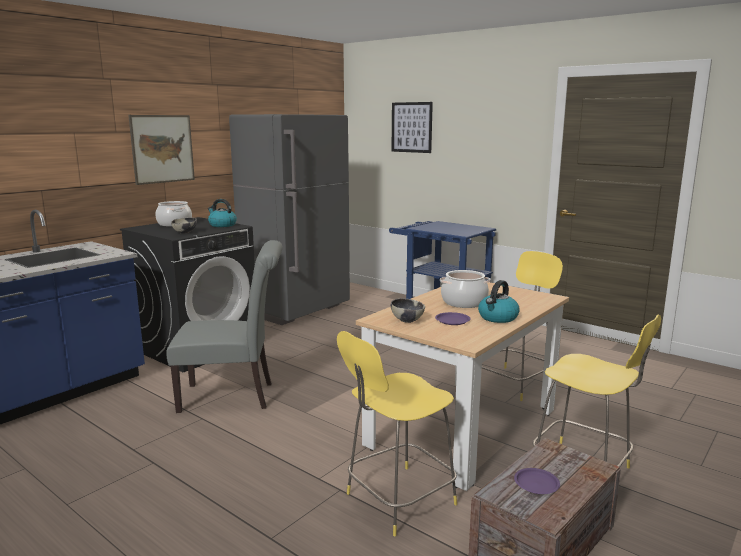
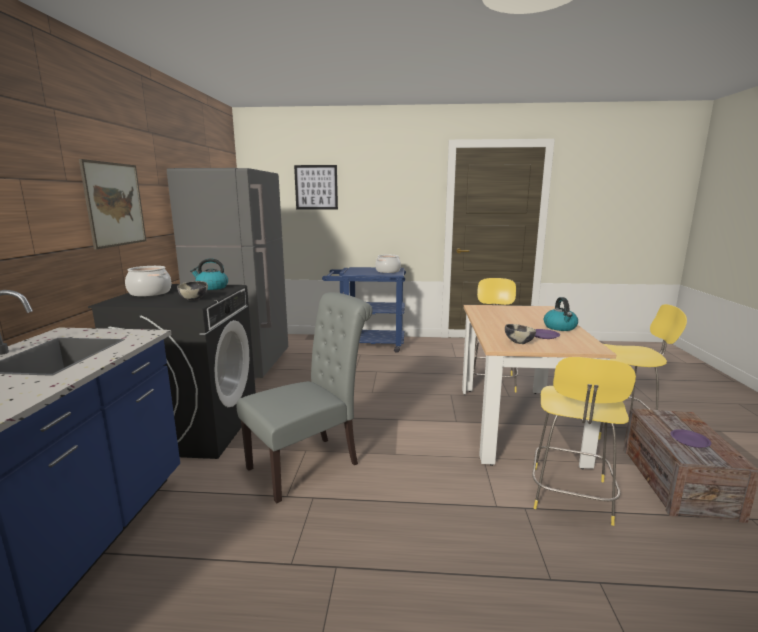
camera: 35 degrees left, 0 degrees up
cooking pot [440,270,491,308] -> cooking pot moved to [375,255,401,273]

